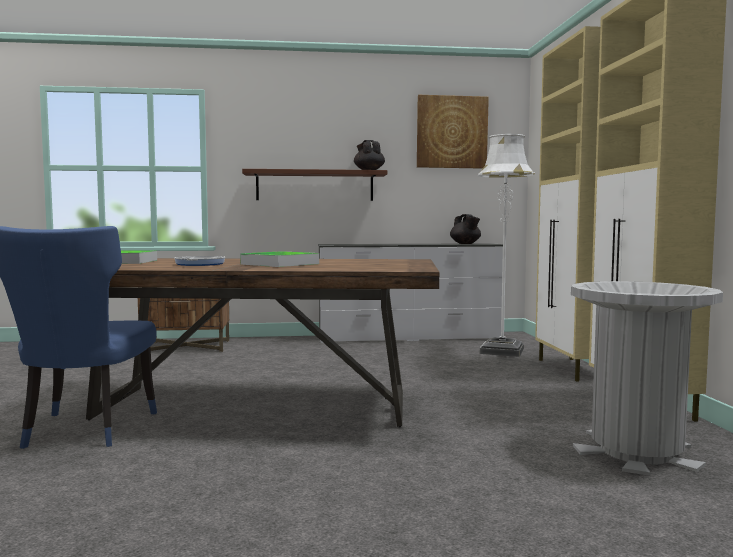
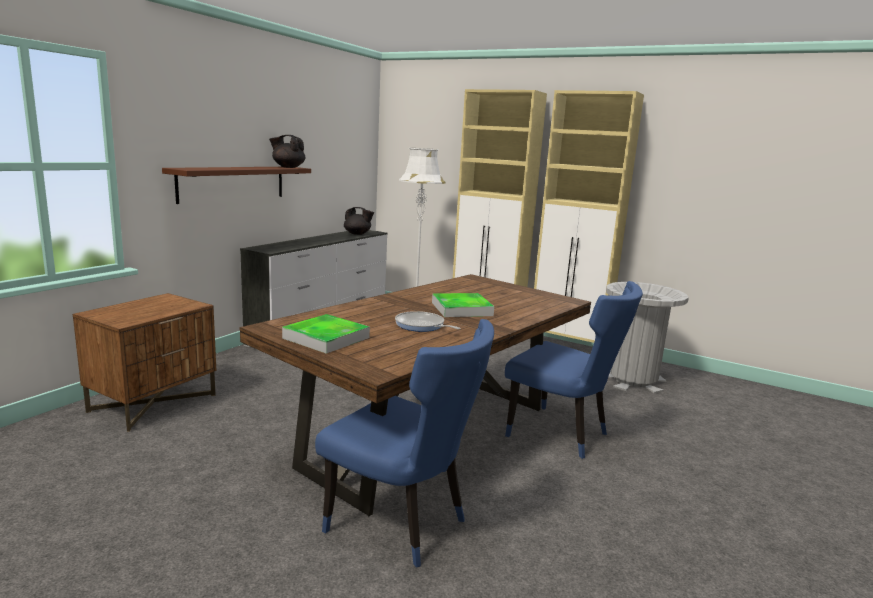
camera: 55 degrees left, 10 degrees up
picture [417,95,489,169] -> none
none -> blue chair [505,281,643,459]

